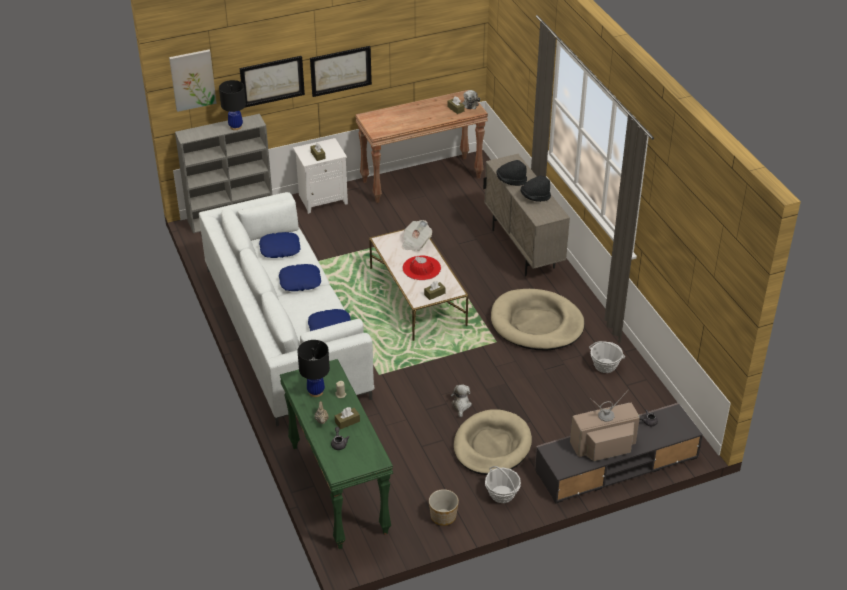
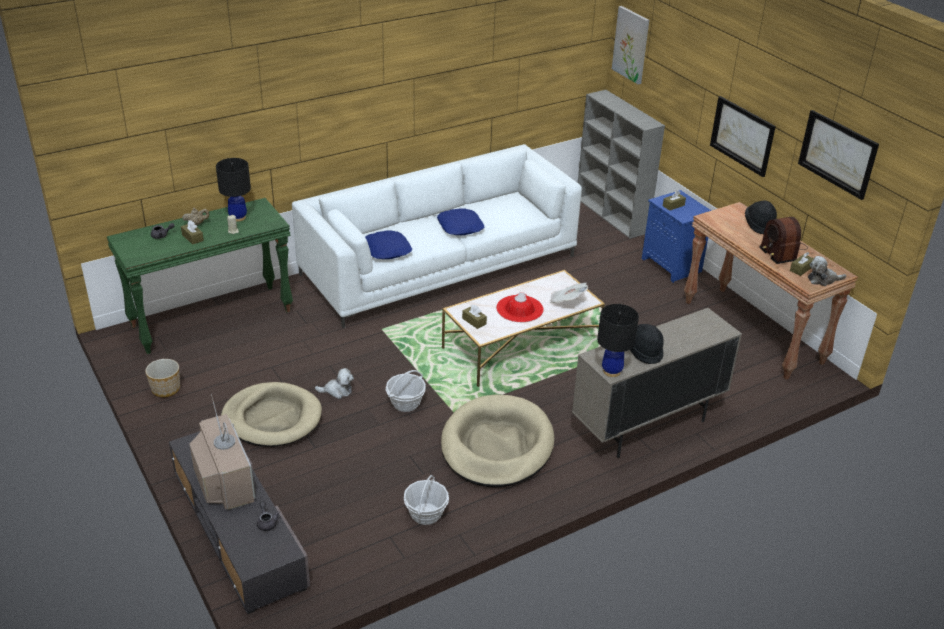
camera: 80 degrees right, 5 degrees down
black table lamp [219,80,246,130] -> black table lamp moved to [597,304,639,377]
picture [240,56,305,108] -> picture moved to [798,110,879,200]
blue pillow [259,232,301,258] -> none
white nightstand [293,138,348,214] -> blue nightstand [642,190,711,283]
basket [485,466,521,503] -> basket moved to [386,370,426,412]
black hat [496,160,527,186] -> black hat moved to [745,201,777,234]
none -> radio [759,217,808,264]

